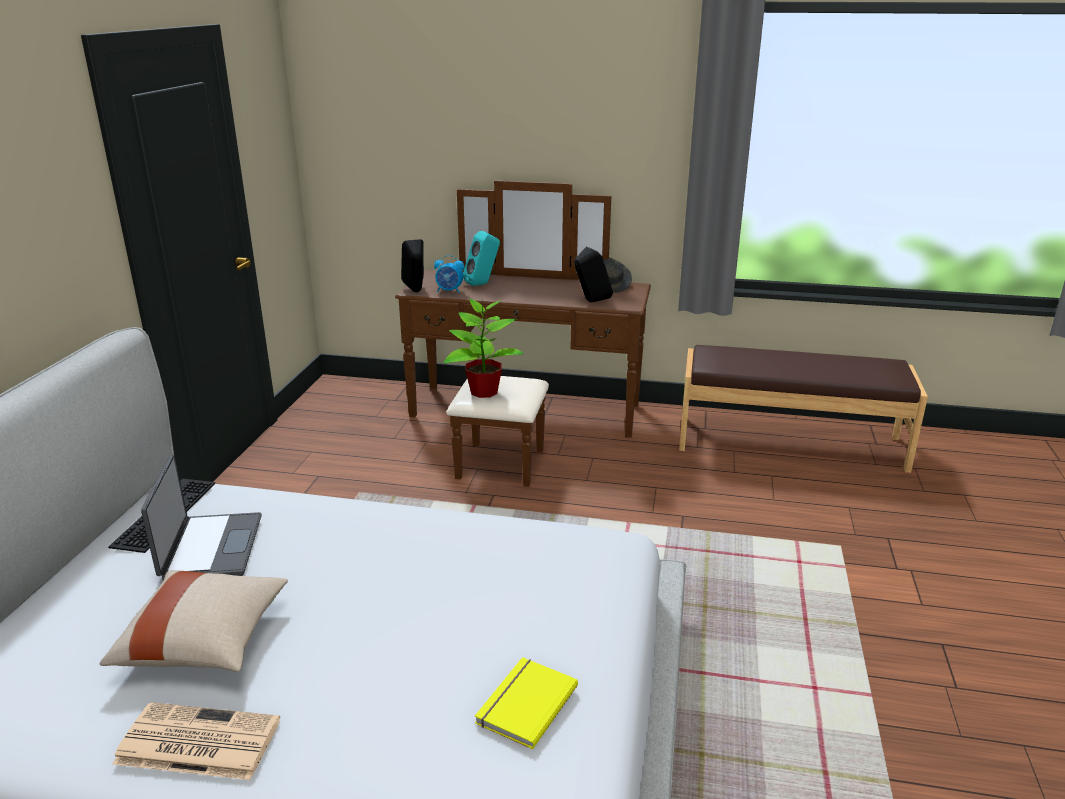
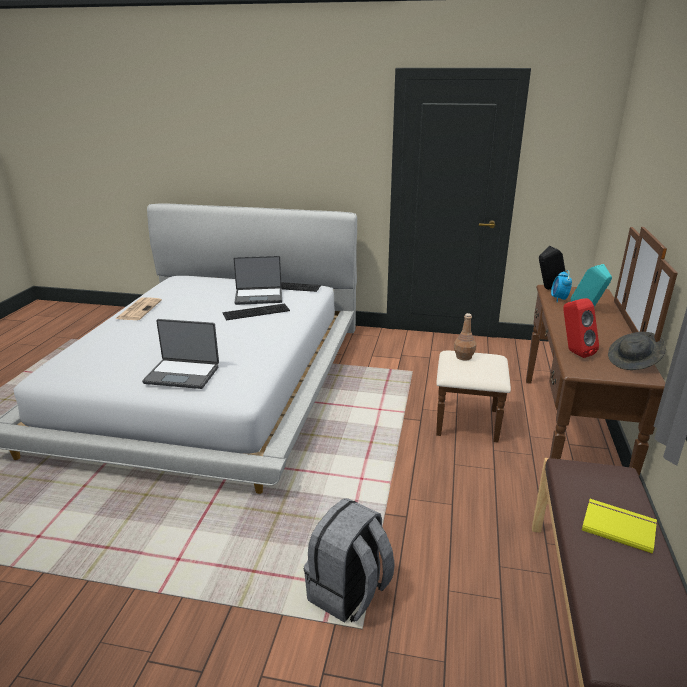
camera: 90 degrees right, 0 degrees up
beige pillow [100,570,288,672] -> none
potted plant [444,299,524,398] -> brown bottle [454,313,476,361]
yellow book [475,657,578,750] -> yellow book moved to [582,499,657,554]
black speaker [574,246,613,302] -> red speaker [563,298,599,358]
none -> laptop [142,319,219,389]
none -> keyboard [222,304,290,320]
none -> grey backpack [304,498,395,623]

